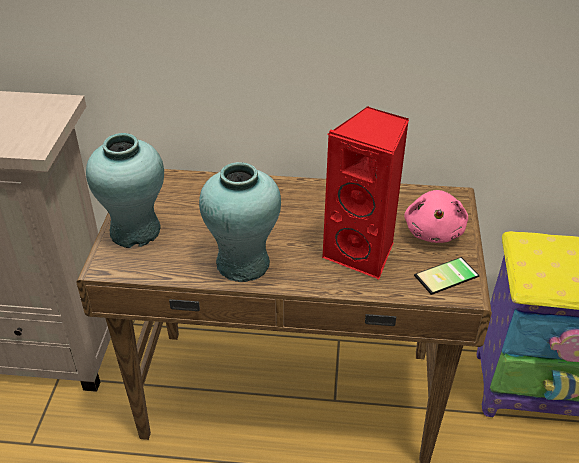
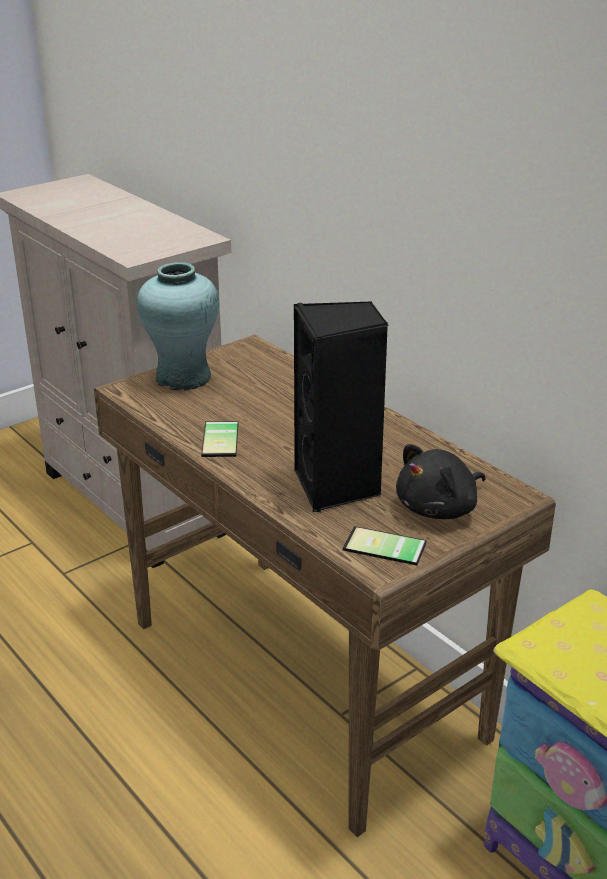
camera: 45 degrees right, 10 degrees down
turquoise vase [199,162,281,282] -> phone [201,421,238,457]
red speaker [322,107,409,279] -> black speaker [294,302,389,512]
pink plush toy [404,190,468,243] -> black plush toy [396,444,486,519]

